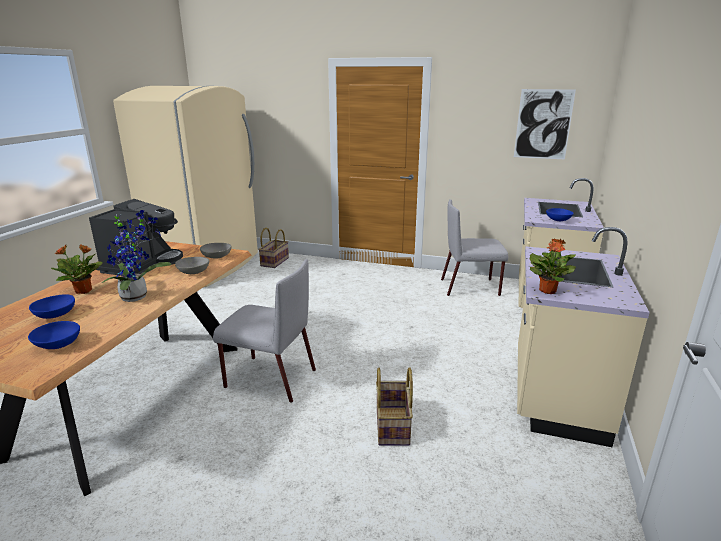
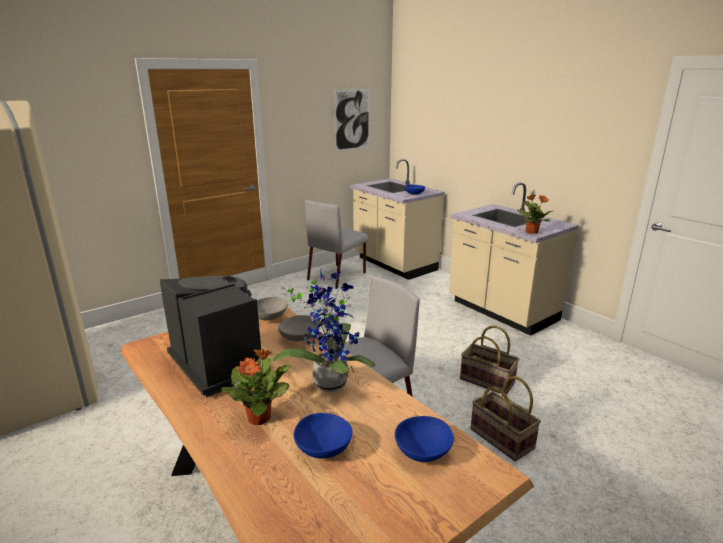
camera: 55 degrees left, 0 degrees up
basket [258,228,289,268] -> basket moved to [471,376,541,461]

